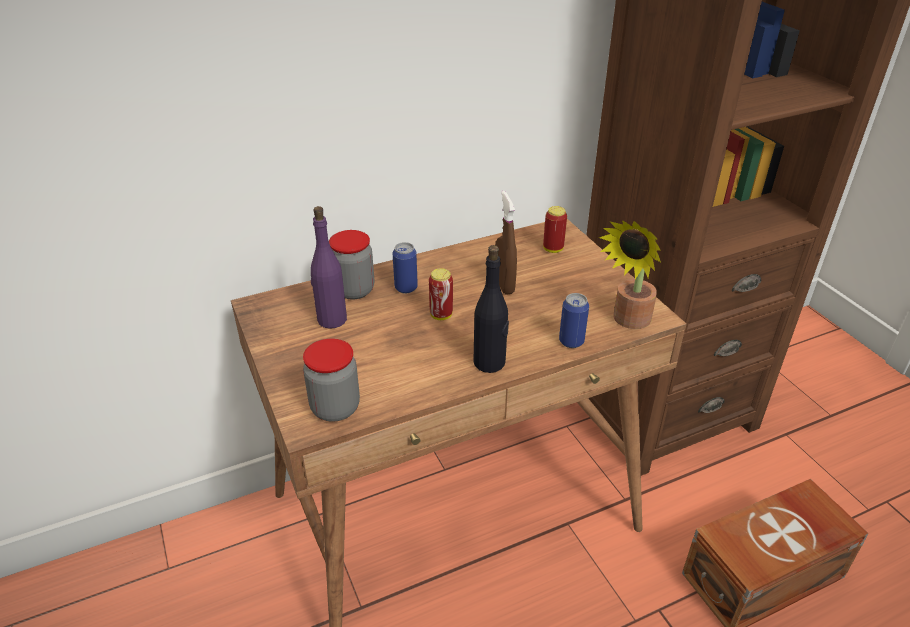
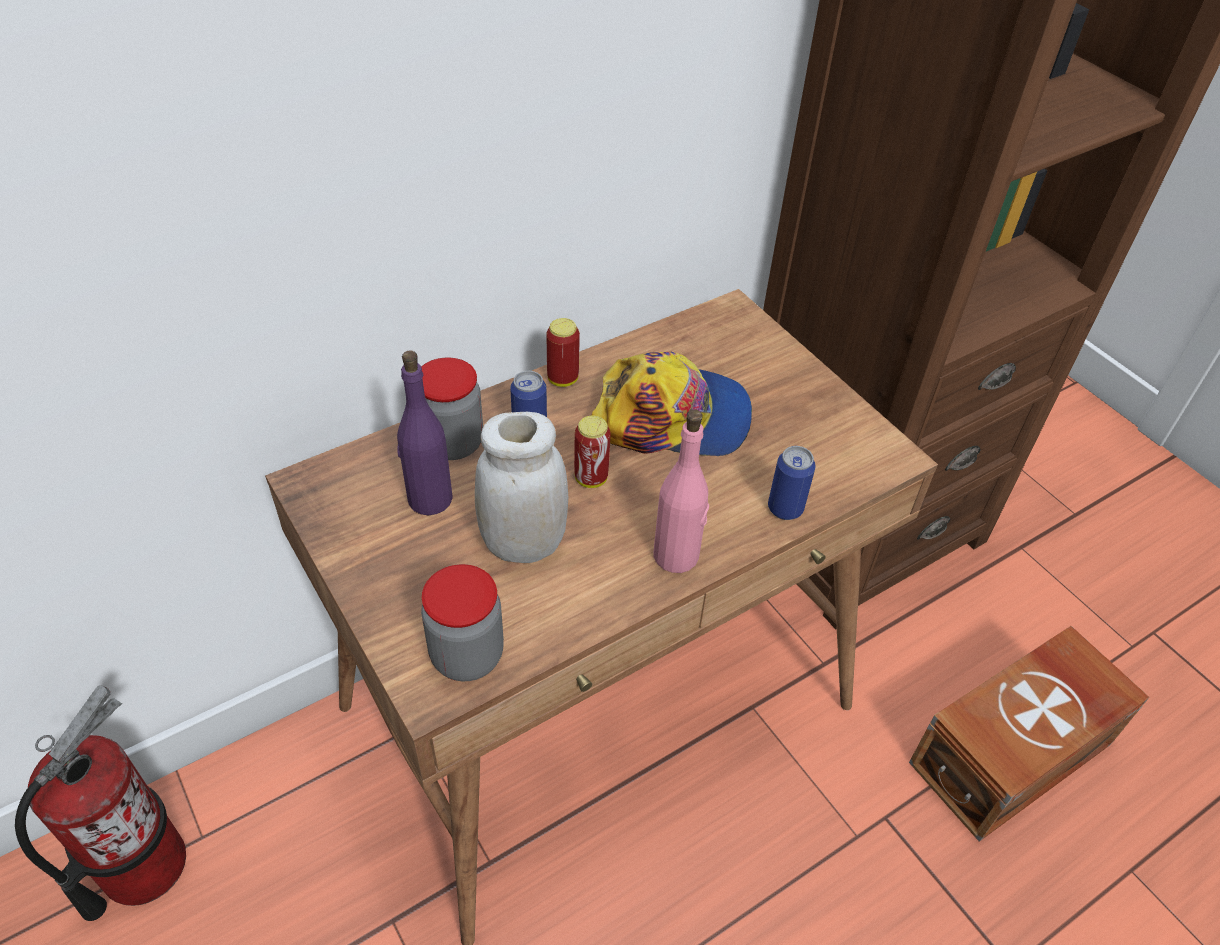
camera: 10 degrees left, 10 degrees up
black bottle [473,245,509,373] -> pink bottle [653,409,709,573]
brown spray bottle [495,191,517,295] -> cap [591,351,752,456]
can [543,206,567,253] -> can moved to [546,318,580,387]
potted plant [599,220,661,329] -> none
none -> fire extinguisher [15,685,186,921]
none -> white jar [475,412,568,563]

